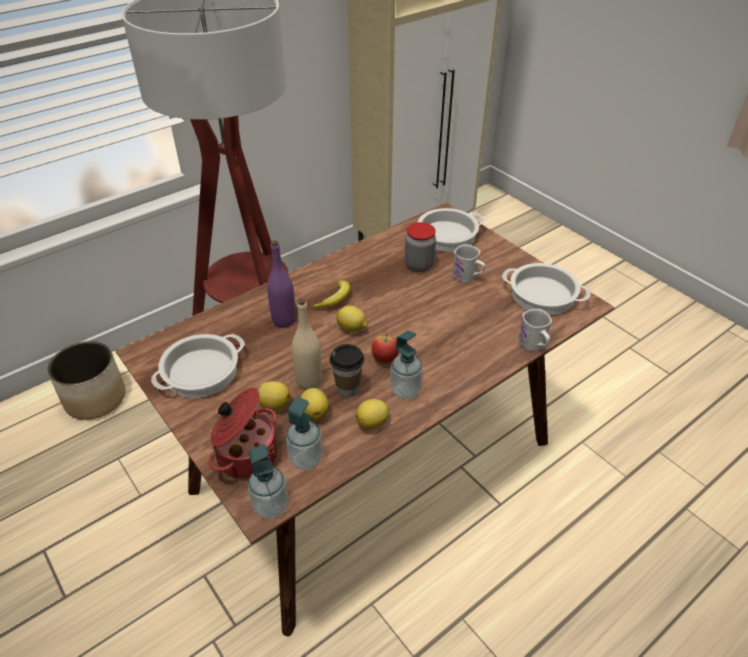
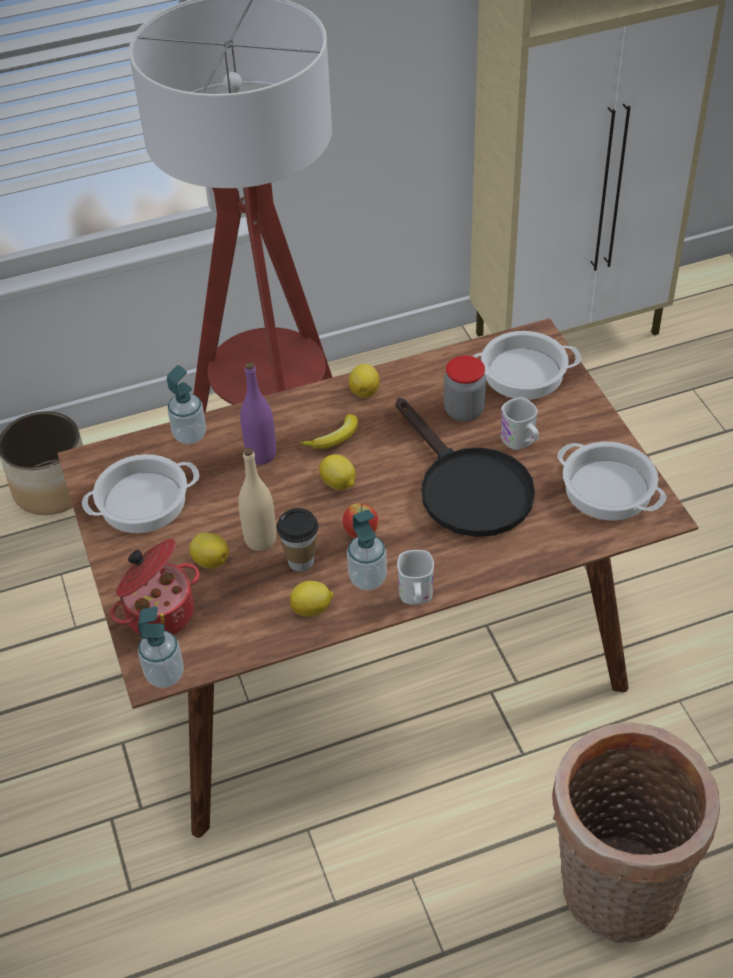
camera: 20 degrees right, 5 degrees up
soap dispenser [286,397,323,470] -> soap dispenser moved to [167,365,206,444]
lemon [300,388,329,420] -> lemon moved to [349,364,380,398]
white mug [518,309,552,351] -> white mug moved to [397,550,434,605]
none -> black frying pan [396,398,535,537]
none -> basket [552,722,720,943]

